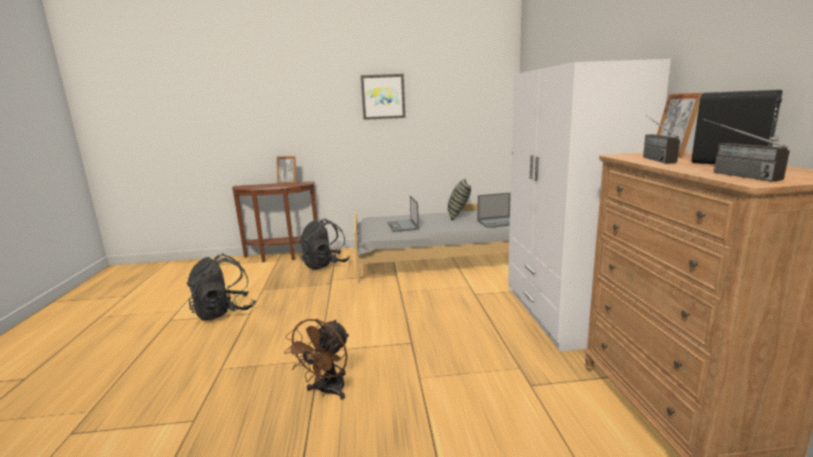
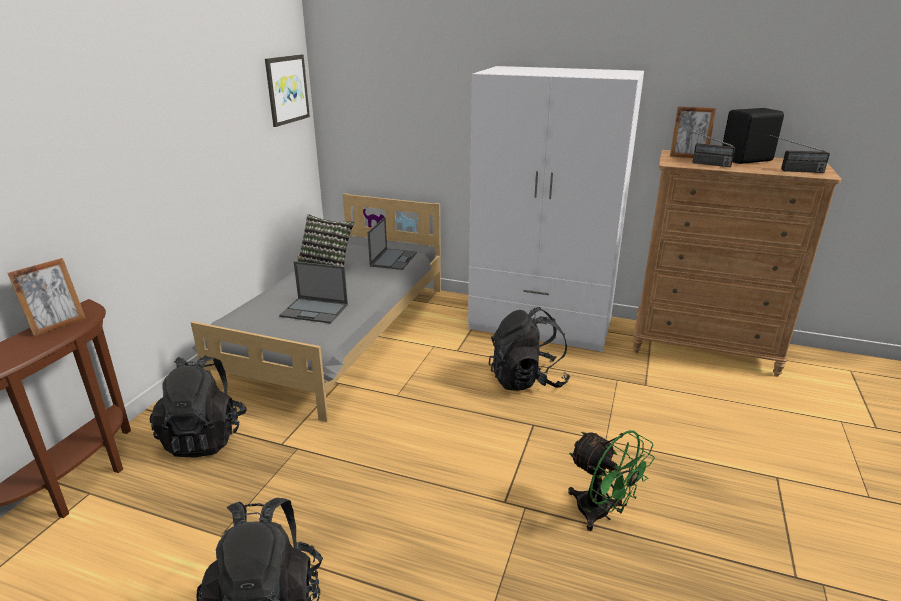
camera: 65 degrees left, 10 degrees up
brown fan [284,319,349,400] -> green fan [568,430,655,531]
picture [361,74,405,120] -> picture moved to [265,54,310,127]
none -> black backpack [489,307,570,391]

